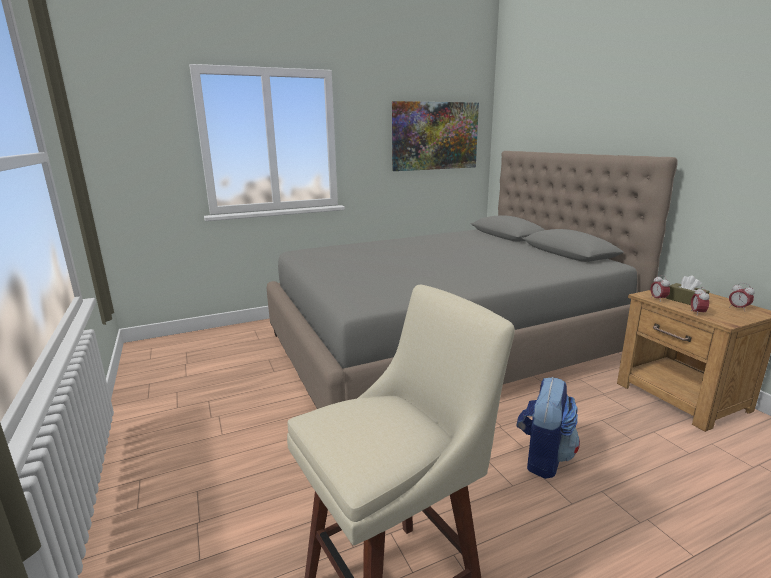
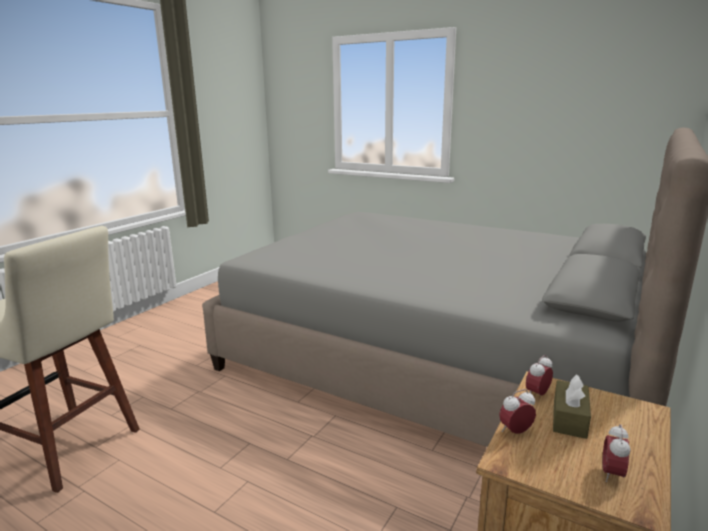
camera: 55 degrees right, 0 degrees up
picture [392,101,479,171] -> none
backpack [516,377,580,479] -> none

